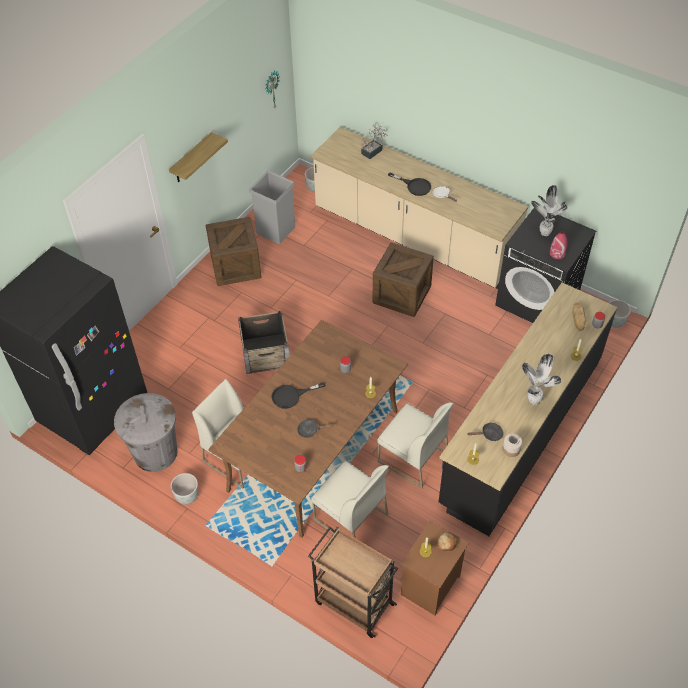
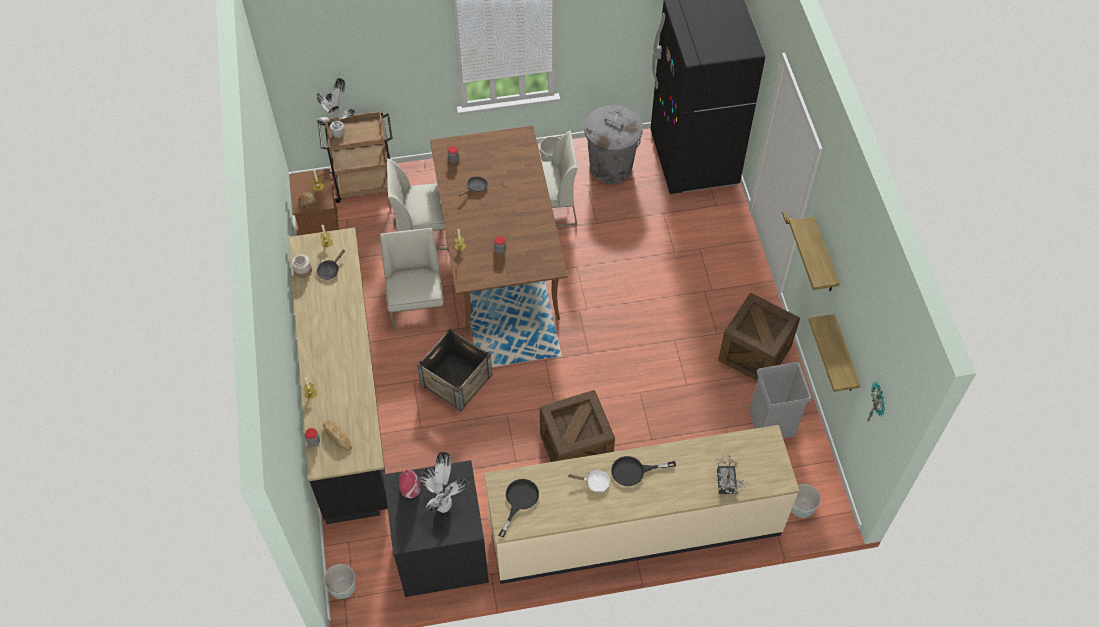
camera: 135 degrees right, 5 degrees up
crate [238,311,289,374] -> crate moved to [417,328,492,411]
black frying pan [271,382,326,409] -> black frying pan moved to [499,479,539,537]
white chair [377,402,454,488] -> white chair turned 90 degrees clockwise [380,228,445,332]
potted plant [522,354,561,405] -> potted plant moved to [316,78,355,138]
none -> shelf [808,314,861,392]

